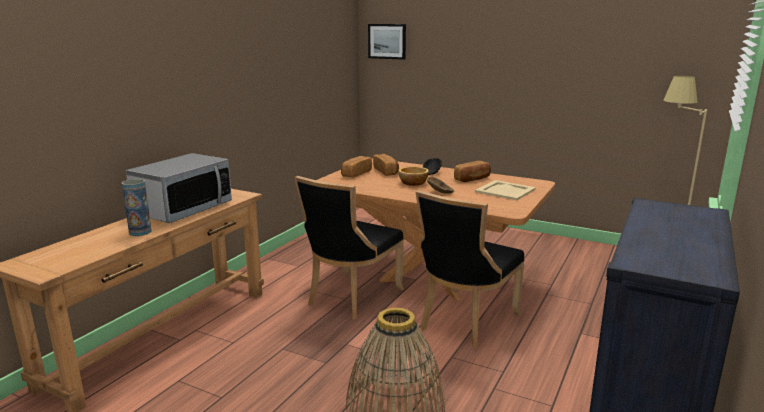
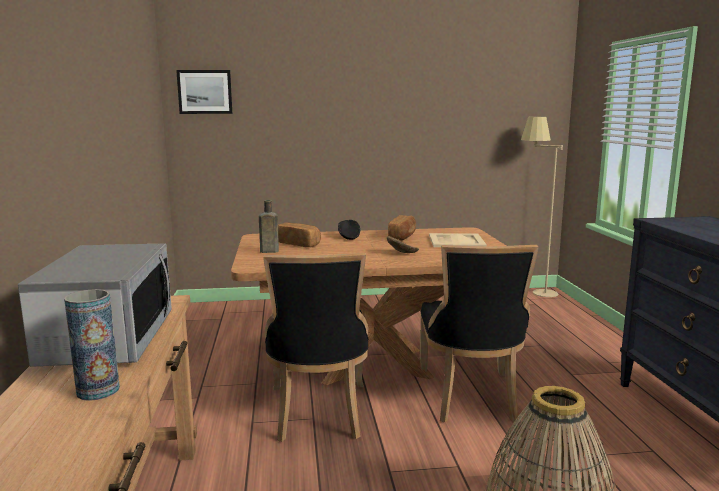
camera: 35 degrees left, 5 degrees down
bread [341,156,372,178] -> brown bottle [259,200,279,253]
bowl [398,166,429,186] -> none

